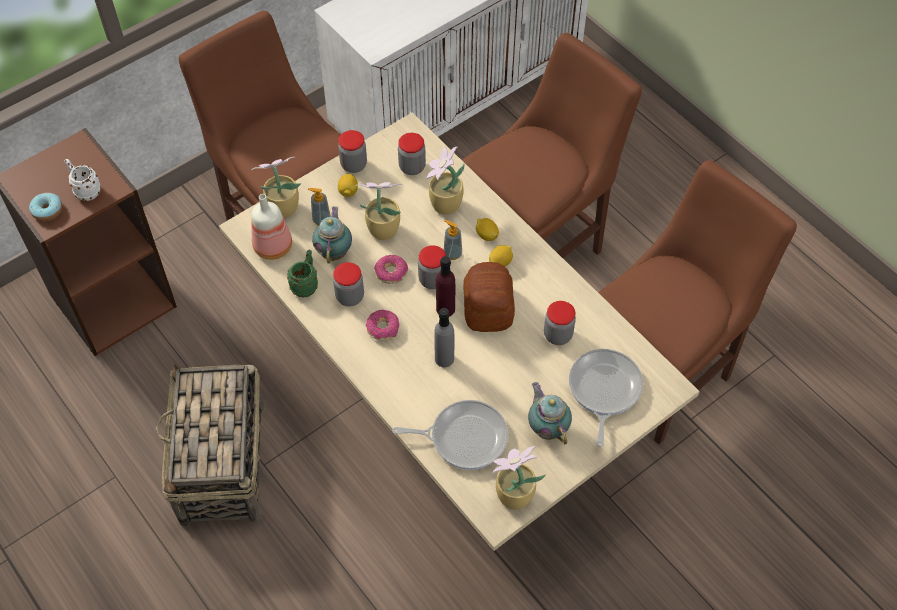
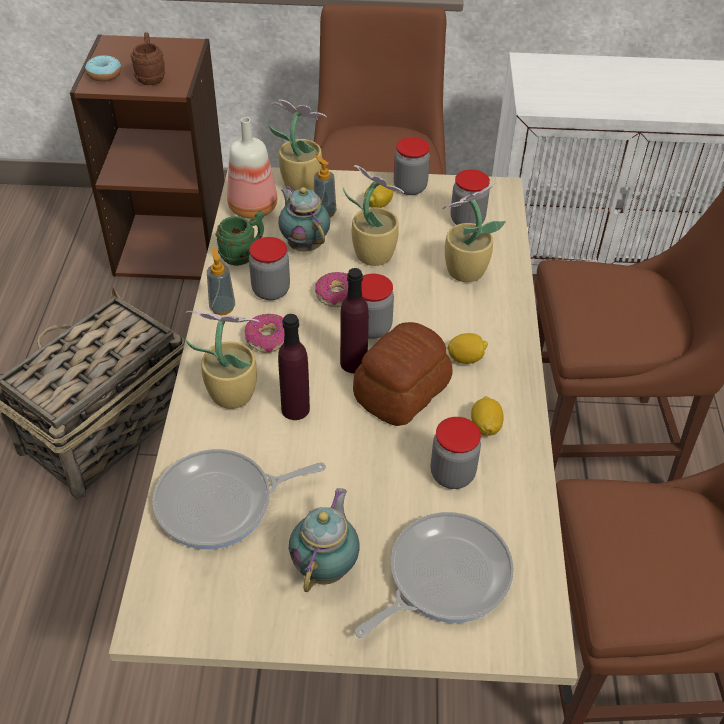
camera: 40 degrees right, 10 degrees down
white mug [64,159,101,201] -> brown mug [130,32,165,85]
teapot [312,206,352,263] -> teapot turned 75 degrees counterclockwise [278,185,330,252]
frying pan [392,400,508,470] -> frying pan turned 120 degrees clockwise [153,449,326,549]
grey bottle [434,308,454,367] -> purple bottle [278,314,310,420]
soap dispenser [444,220,462,260] -> soap dispenser moved to [207,247,235,315]
lemon [476,218,499,241] -> lemon moved to [471,396,504,436]
potted plant [492,446,546,510] -> potted plant moved to [186,311,259,409]

